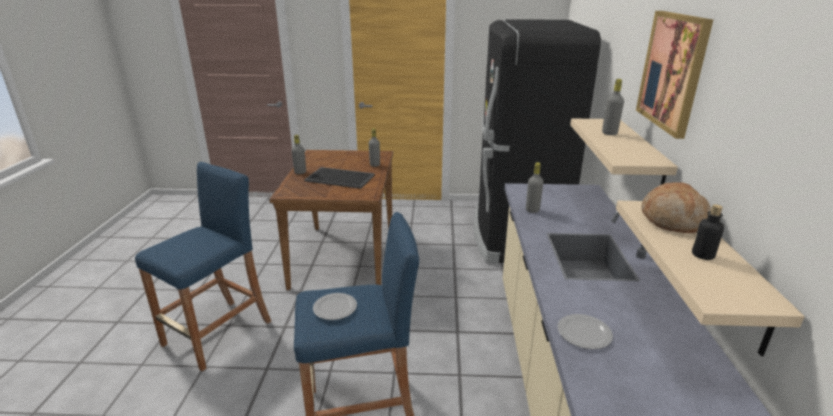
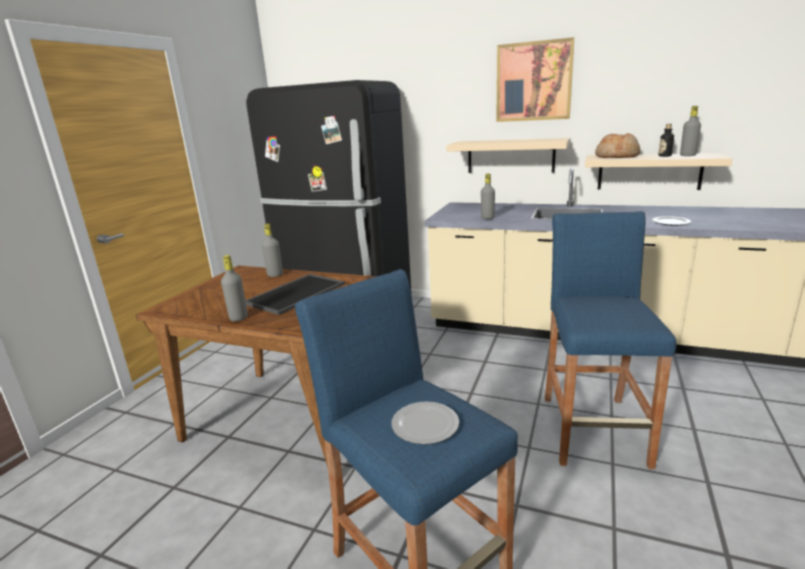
camera: 70 degrees left, 5 degrees down
plate [313,293,357,320] -> plate moved to [391,402,459,445]
grey bottle [602,79,624,135] -> grey bottle moved to [680,106,701,156]

